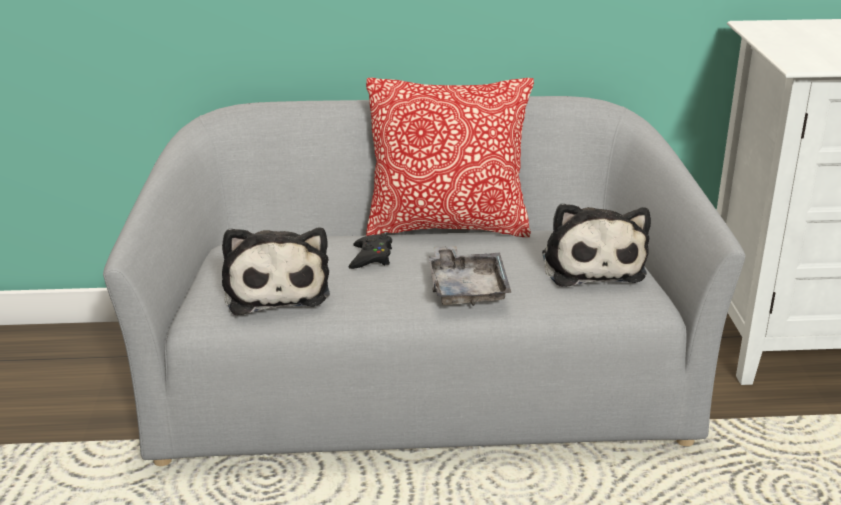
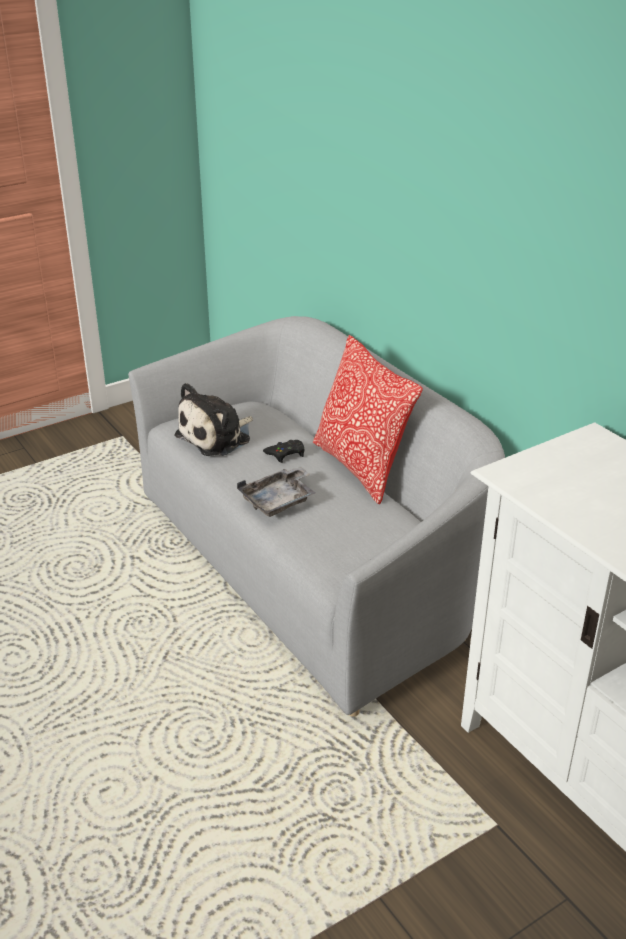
camera: 60 degrees right, 5 degrees up
plush toy [542,203,651,287] -> none

